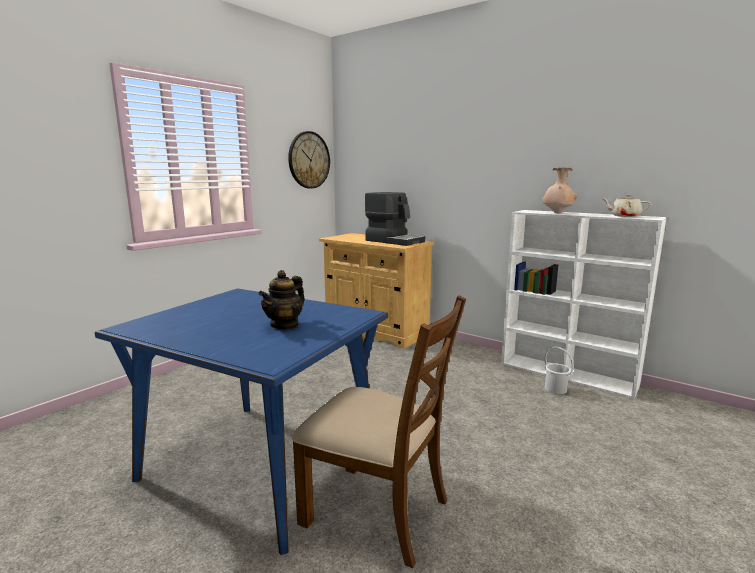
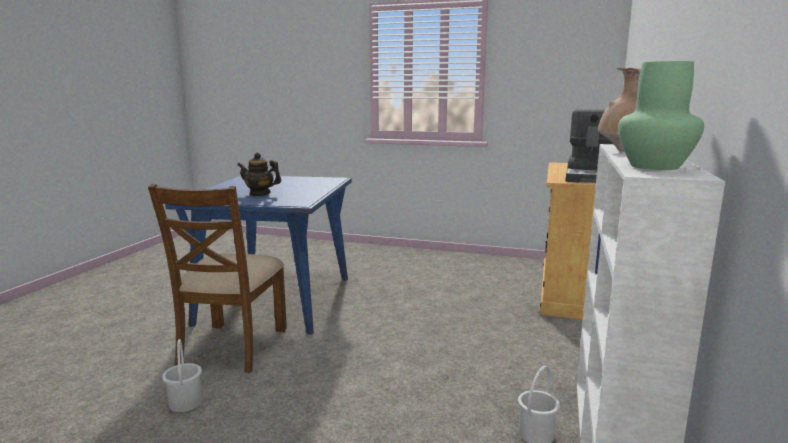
camera: 70 degrees right, 0 degrees up
wall clock [288,131,330,189] -> none
beige teapot [601,194,651,217] -> green vase [618,61,704,170]
none -> white bucket [162,340,202,412]

